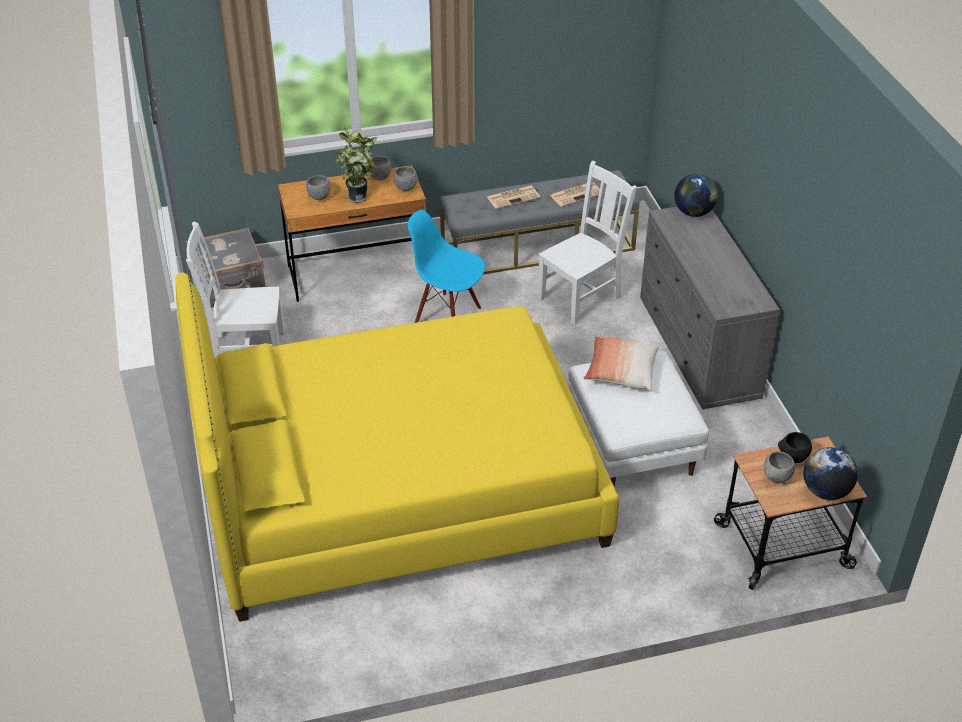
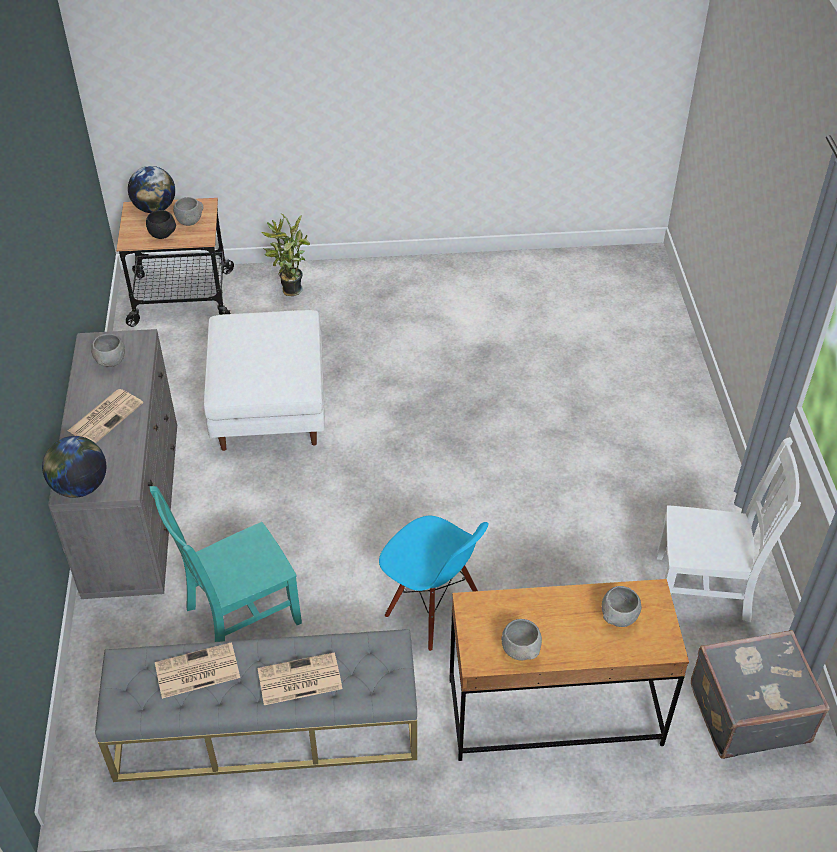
camera: 170 degrees left, 5 degrees up
yellow bed [175,273,619,622] -> none
potted plant [335,125,377,203] -> potted plant moved to [262,213,310,296]
grey bowl [393,166,418,191] -> grey bowl moved to [91,334,125,367]
white chair [537,161,637,324] -> turquoise chair [149,486,302,642]
pillow [584,337,658,391] -> none
none -> newspaper [68,389,143,443]

